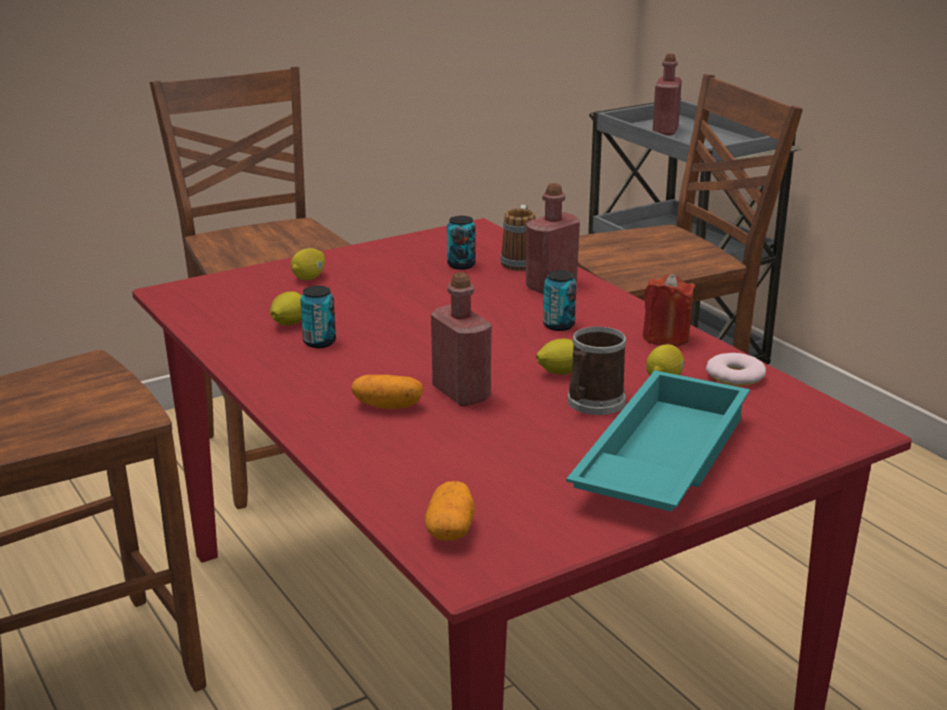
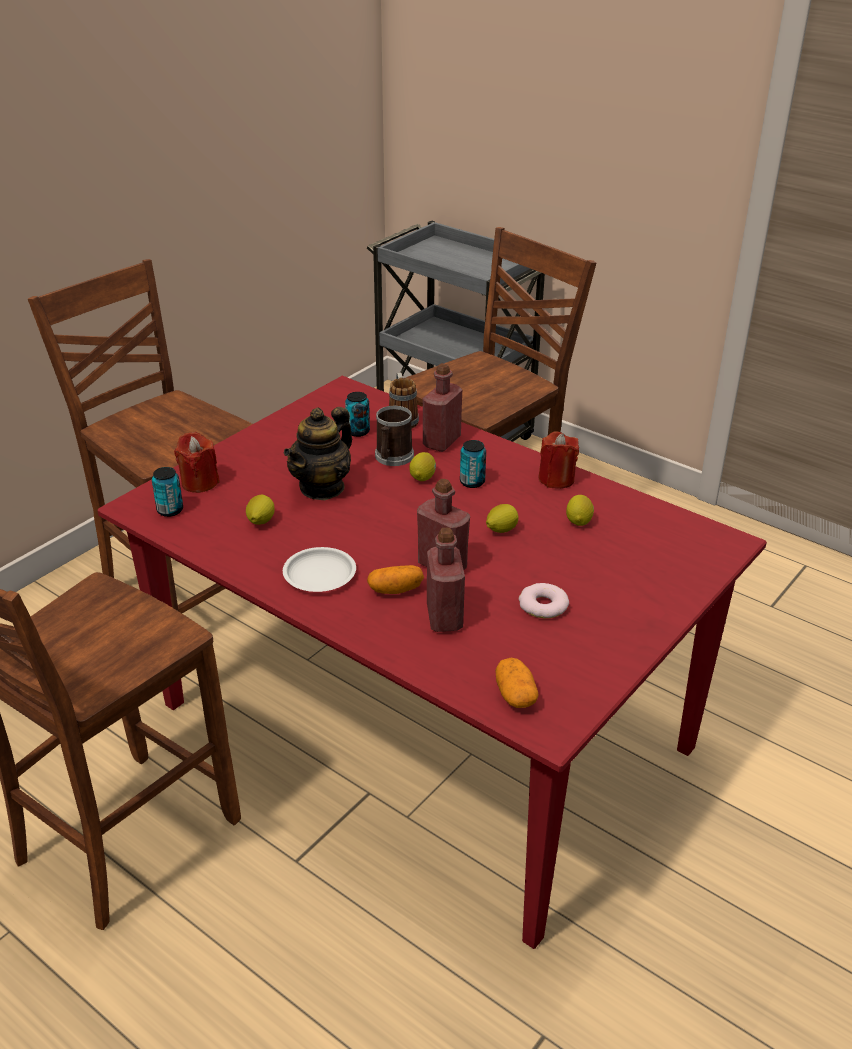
camera: 20 degrees left, 10 degrees up
lemon [291,248,325,280] -> lemon moved to [409,452,436,481]
can [300,286,336,348] -> can moved to [152,467,183,517]
turquoise tray [566,370,750,512] -> none
mug [568,326,626,415] -> mug moved to [375,406,414,466]
red bottle [653,54,682,135] -> red bottle moved to [427,527,465,632]
donut [706,353,766,386] -> donut moved to [519,583,569,618]
none -> red candle [174,432,220,493]
none -> white plate [283,547,356,592]
none -> teapot [284,407,352,500]

